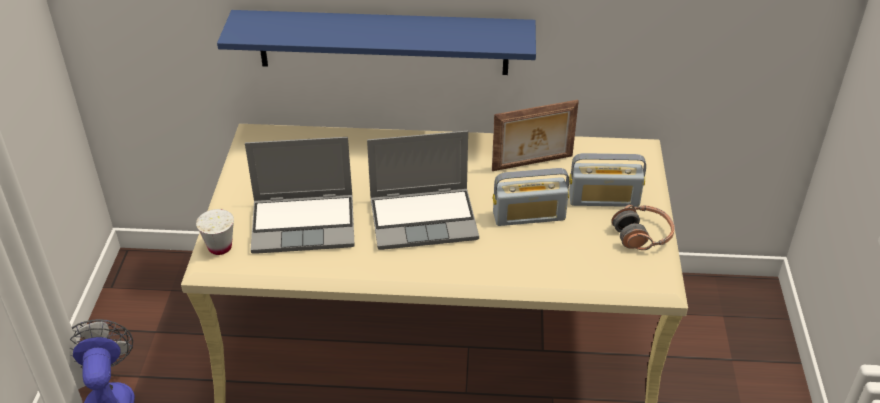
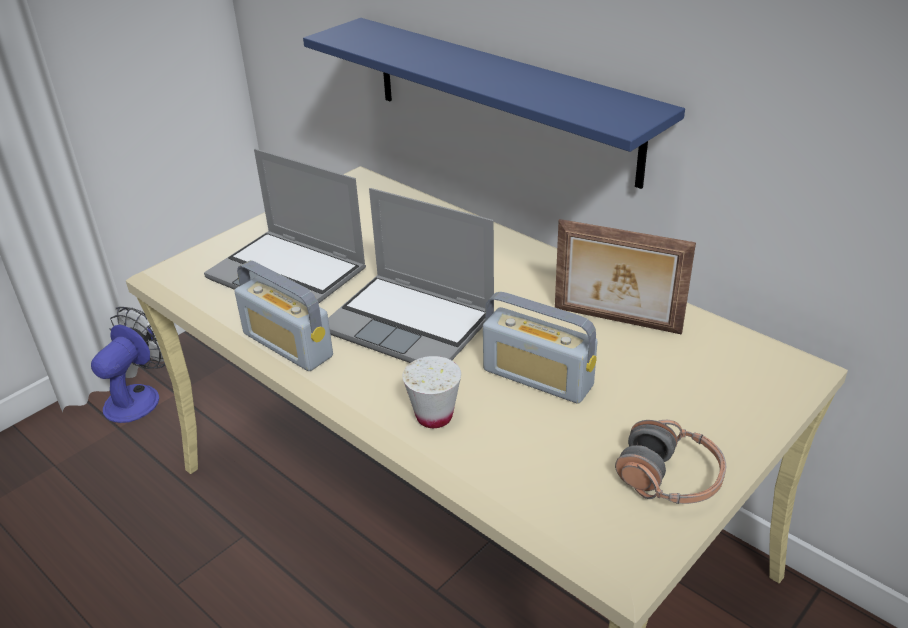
camera: 40 degrees right, 5 degrees down
white cup [196,209,234,255] -> white cup moved to [403,356,461,428]
radio [569,153,646,207] -> radio moved to [234,260,333,371]

